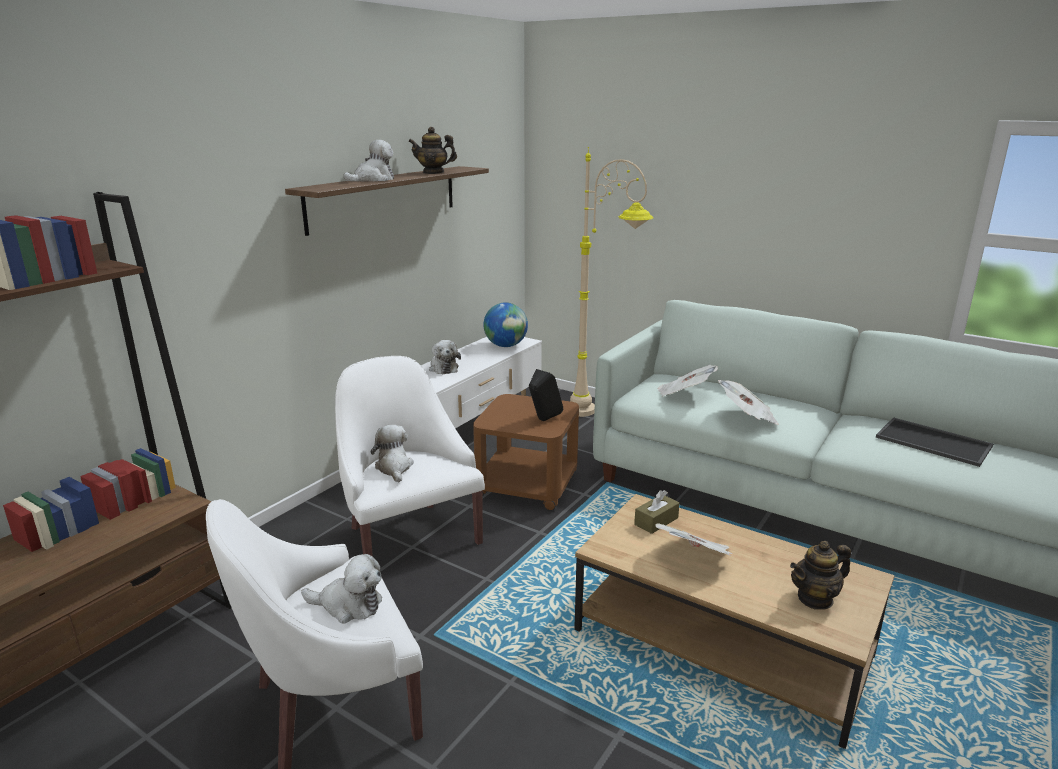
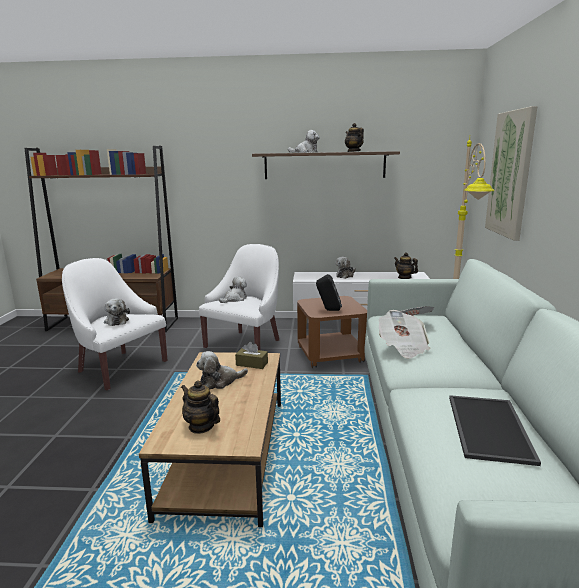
camera: 60 degrees right, 5 degrees down
globe [483,302,528,347] -> teapot [394,252,418,279]
newspaper [655,523,732,556] -> plush toy [196,351,248,390]
none -> picture [485,106,537,241]

